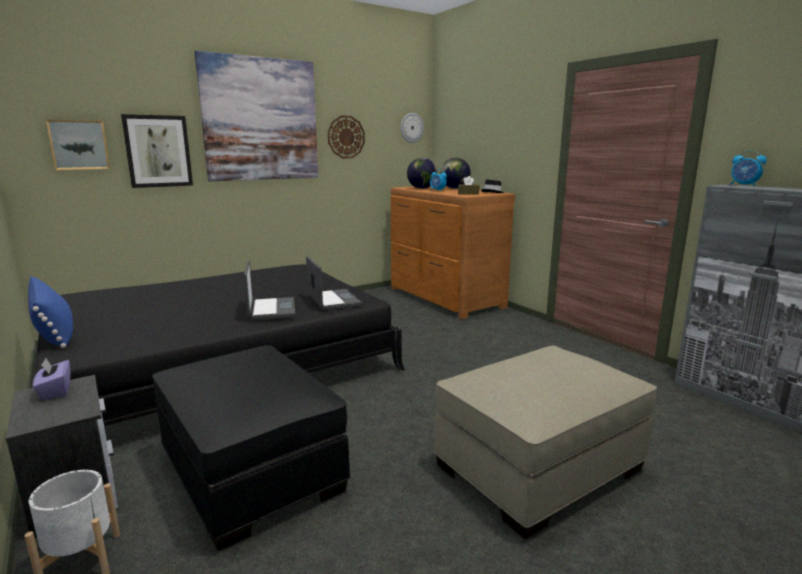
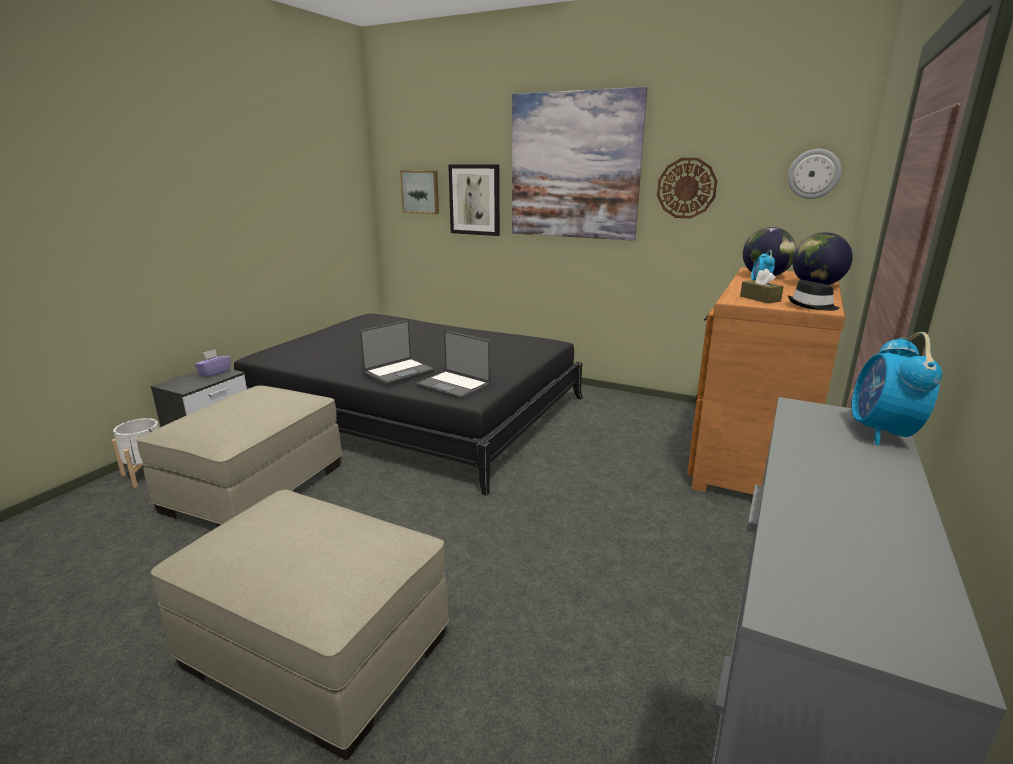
camera: 60 degrees right, 5 degrees up
blue pillow [28,276,73,348] -> none
black ottoman [152,345,350,551] -> beige ottoman [136,386,342,527]
laptop [306,256,362,311] -> laptop turned 90 degrees clockwise [417,331,491,400]

